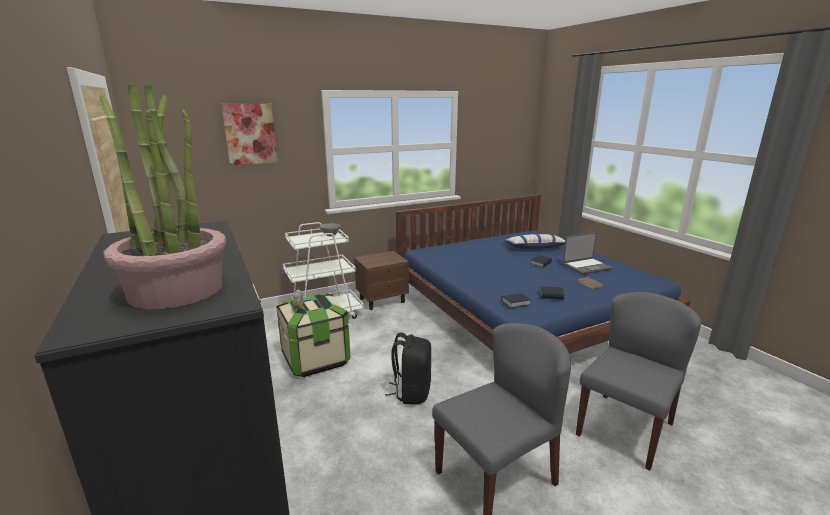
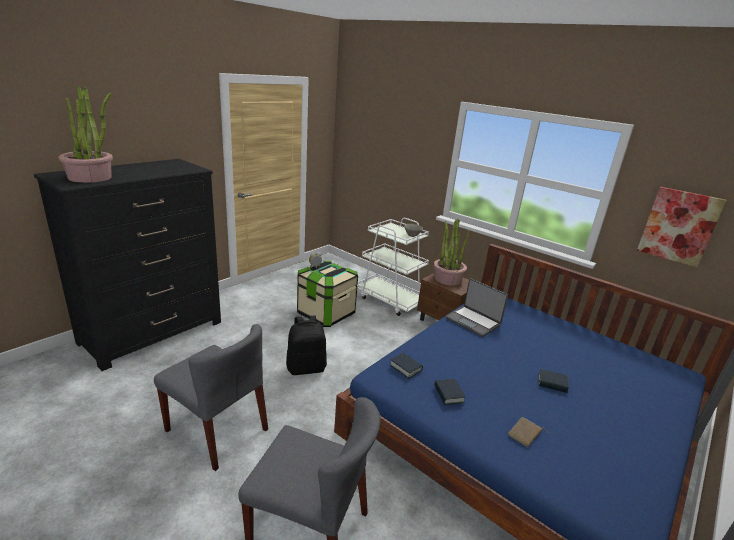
camera: 65 degrees right, 5 degrees up
picture [221,104,278,165] -> picture moved to [637,187,726,267]
pillow [504,234,565,249] -> none
laptop [563,232,613,275] -> laptop moved to [446,278,508,337]
none -> potted plant [434,218,469,285]

